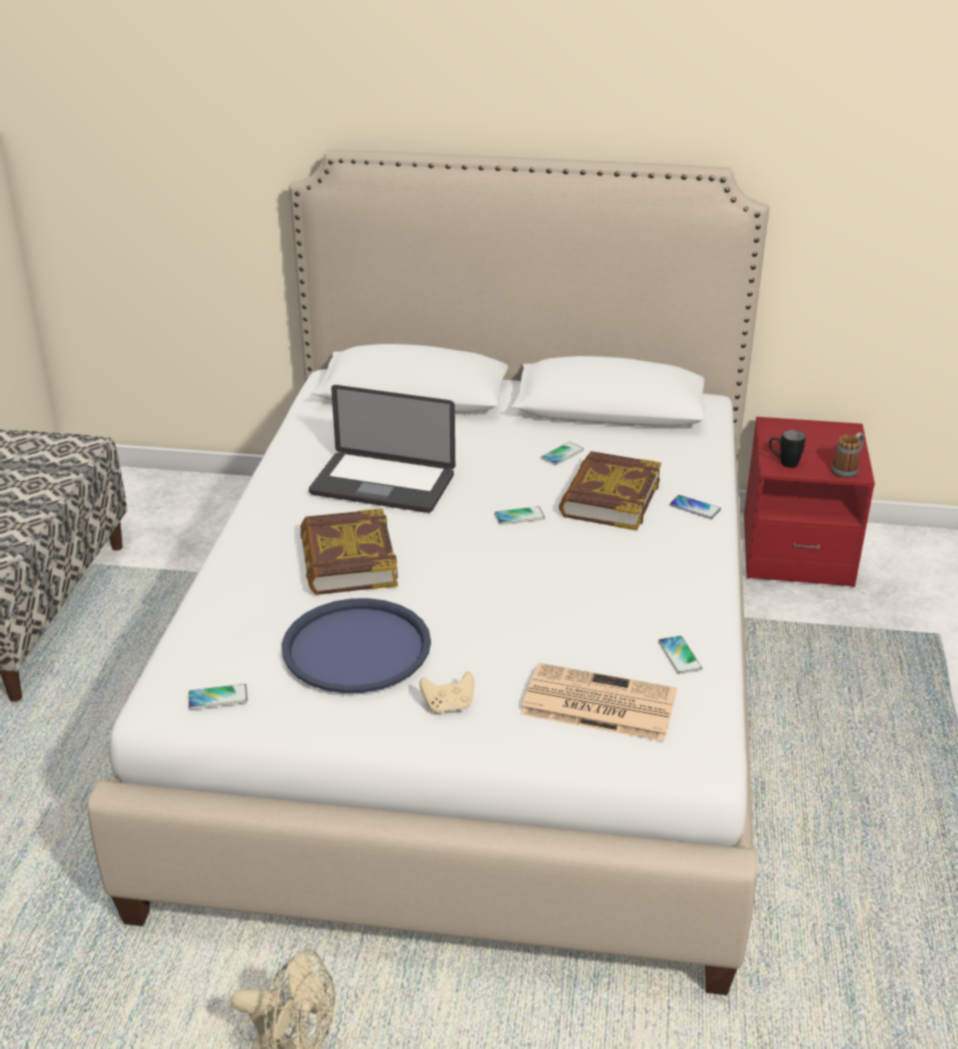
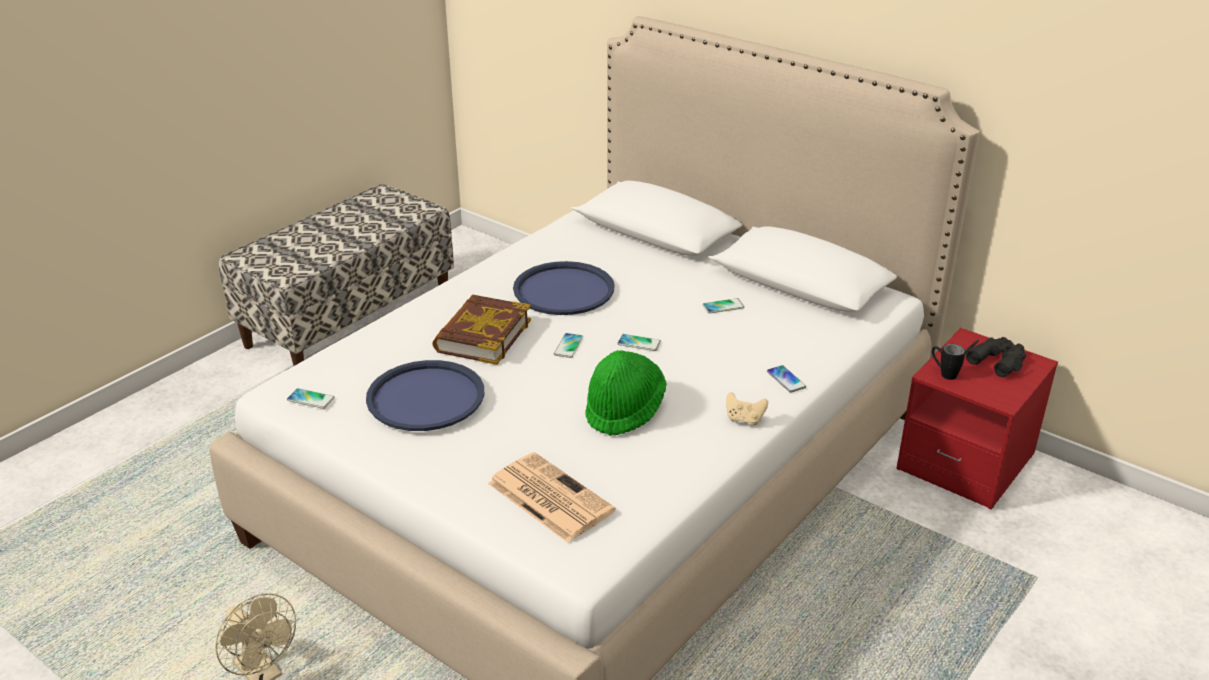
camera: 30 degrees right, 0 degrees up
laptop [309,385,455,513] -> blue tray [513,261,615,315]
beige game controller [420,671,474,713] -> beige game controller moved to [726,392,768,425]
book [559,451,661,531] -> none
phone [658,636,702,674] -> phone moved to [554,333,583,358]
mug [831,432,864,478] -> none
none -> green hat [585,350,666,436]
none -> black binoculars [965,337,1026,377]

